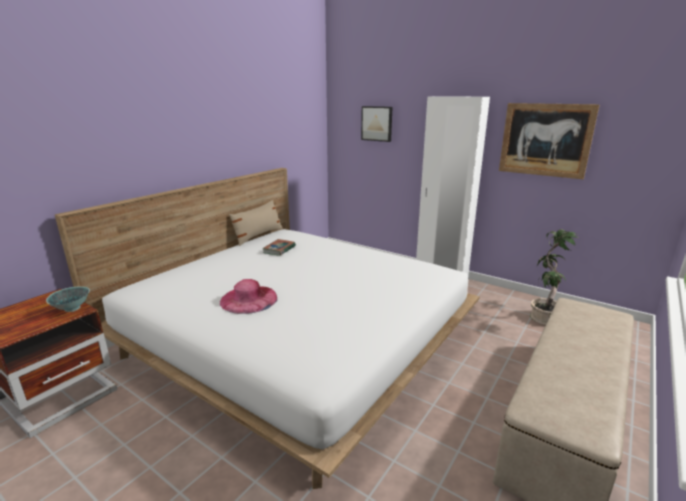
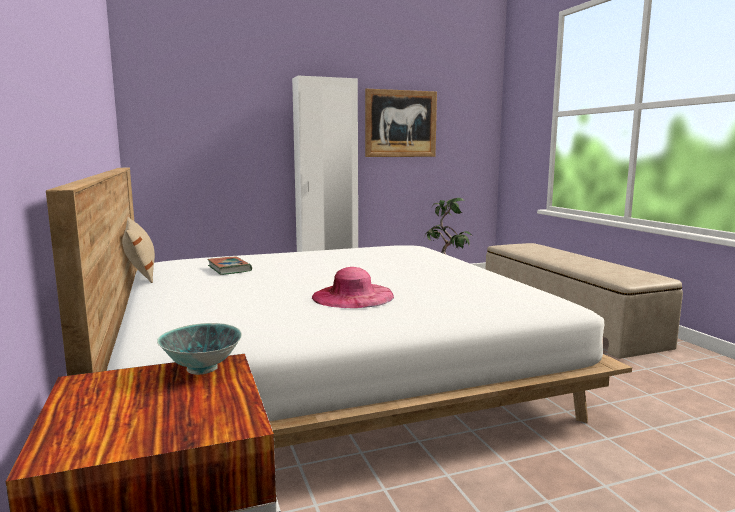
camera: 55 degrees left, 10 degrees down
picture [361,106,392,142] -> none

